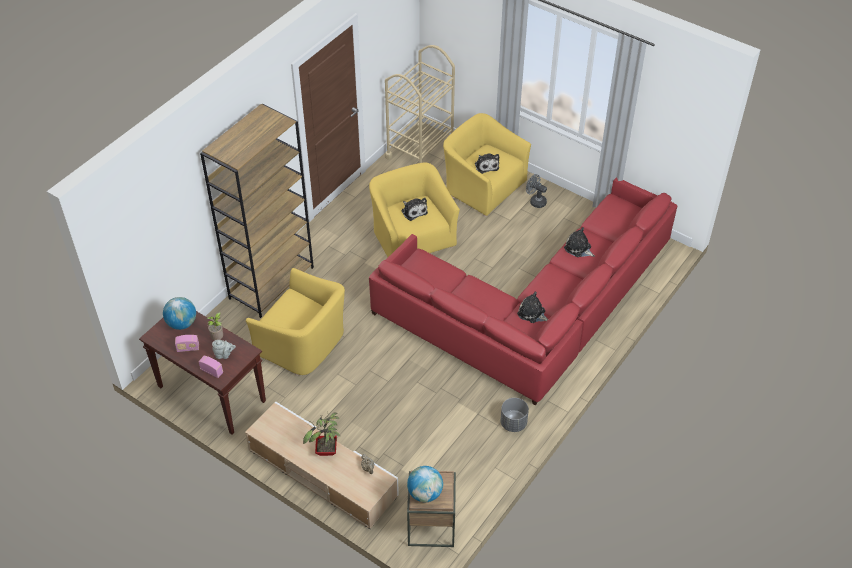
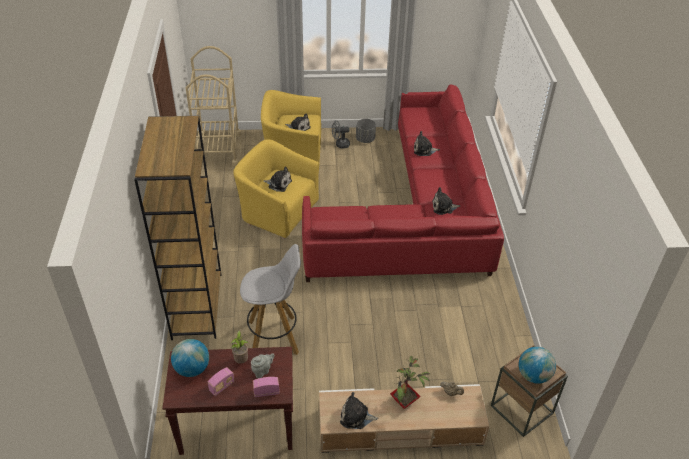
camera: 40 degrees left, 5 degrees down
yellow armchair [246,268,345,376] -> white stool [240,244,301,355]
grey planter [500,398,529,432] -> grey planter moved to [356,119,376,143]
none -> plush toy [340,392,378,429]

